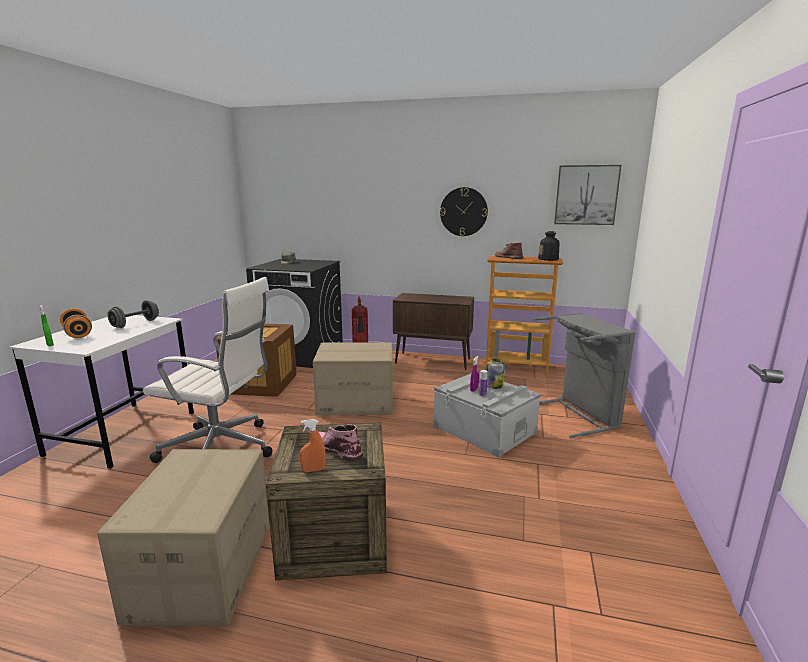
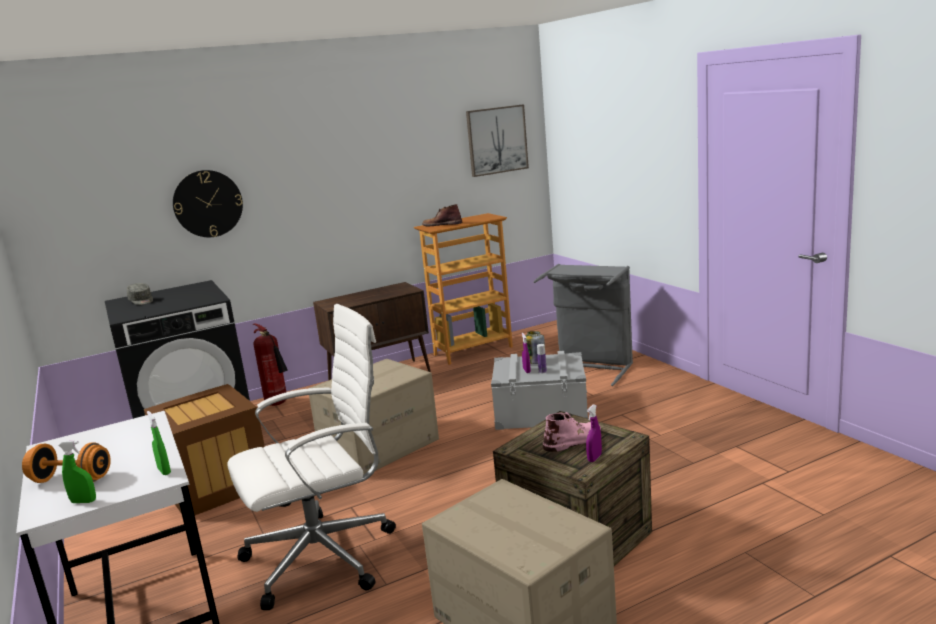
camera: 40 degrees left, 0 degrees up
grey dumbbell [107,300,159,328] -> none
orange spray bottle [300,419,325,472] -> purple spray bottle [586,405,602,462]
pink boot [318,424,363,462] -> pink boot turned 150 degrees clockwise [543,412,601,452]
wall clock [440,187,488,236] -> wall clock moved to [173,170,243,237]
bottle [538,231,560,261] -> none
none -> green spray bottle [147,411,171,475]

